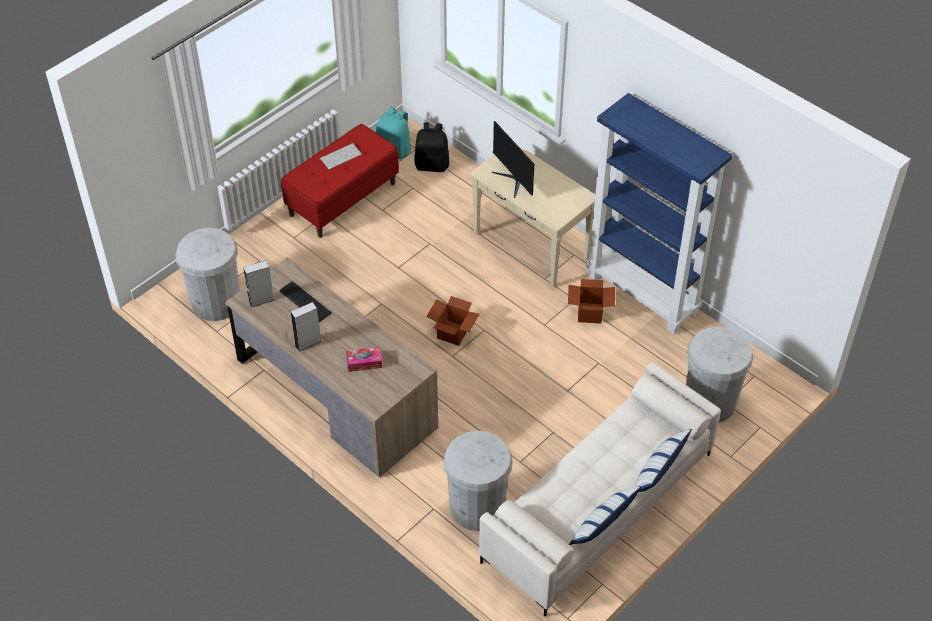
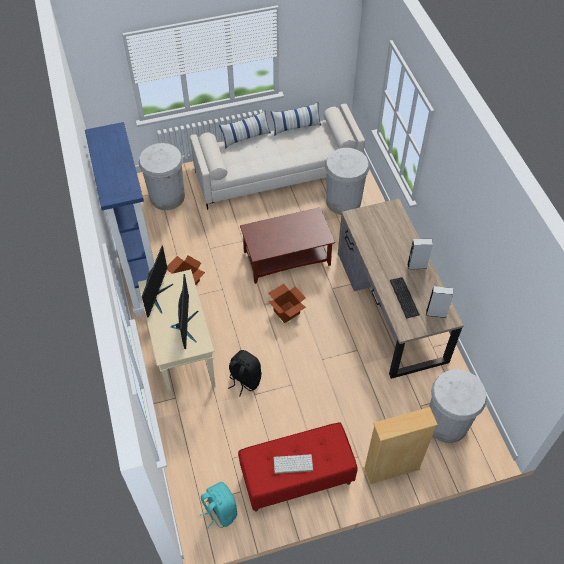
camera: 150 degrees left, 5 degrees up
tissue box [346,347,382,372] -> none
black backpack [415,123,449,172] -> black backpack moved to [228,350,262,396]
none -> monitor [142,246,174,317]
none -> brown coffee table [240,207,335,284]
none -> beige bookcase [363,407,438,485]

